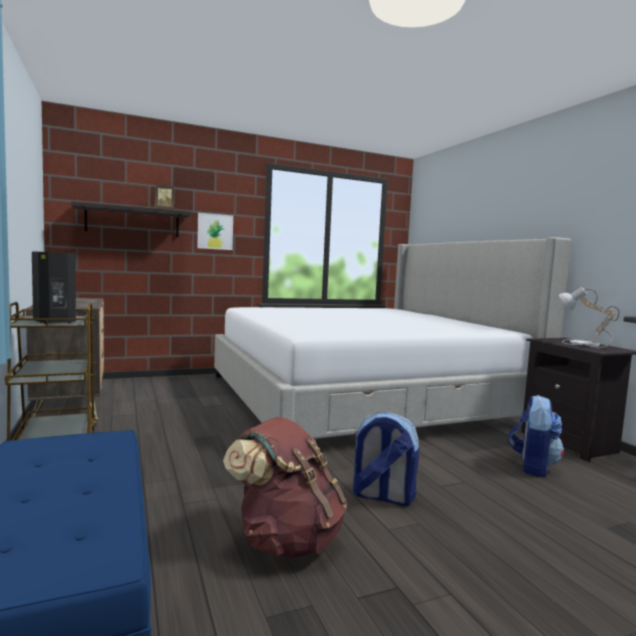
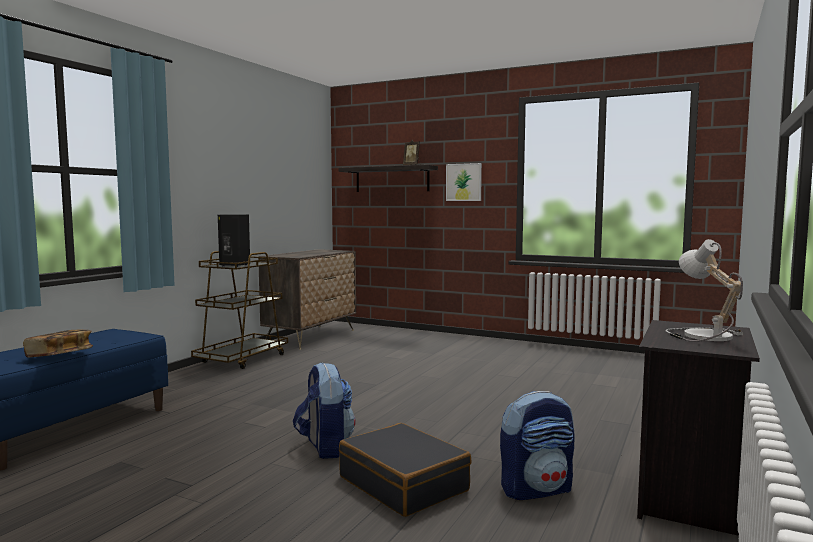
camera: 50 degrees right, 0 degrees up
bed [214,237,571,439] -> none
brown backpack [223,417,347,558] -> none
none -> book [23,330,93,358]
none -> black suitcase [339,423,472,517]

